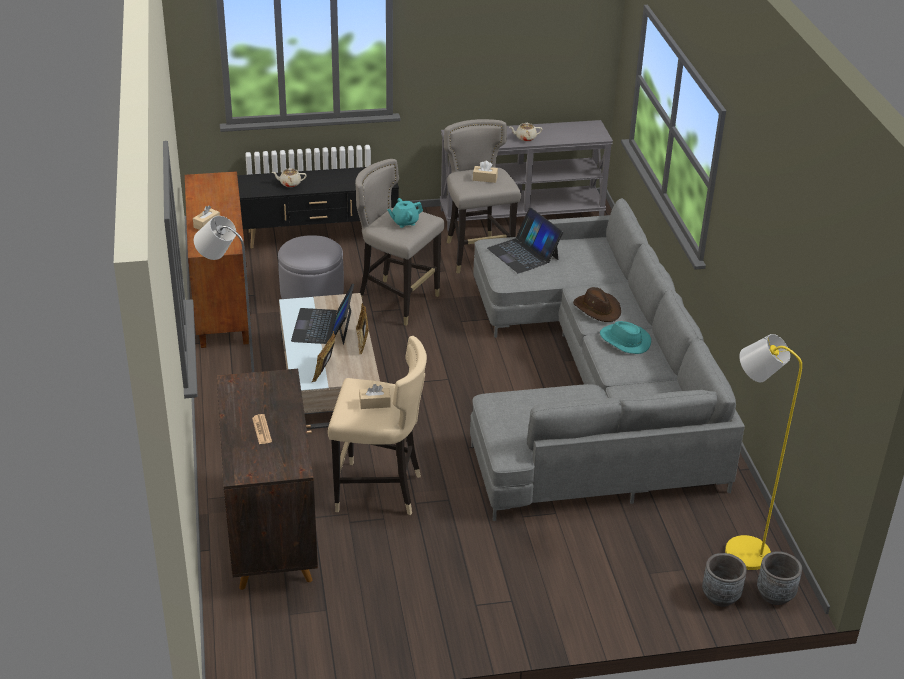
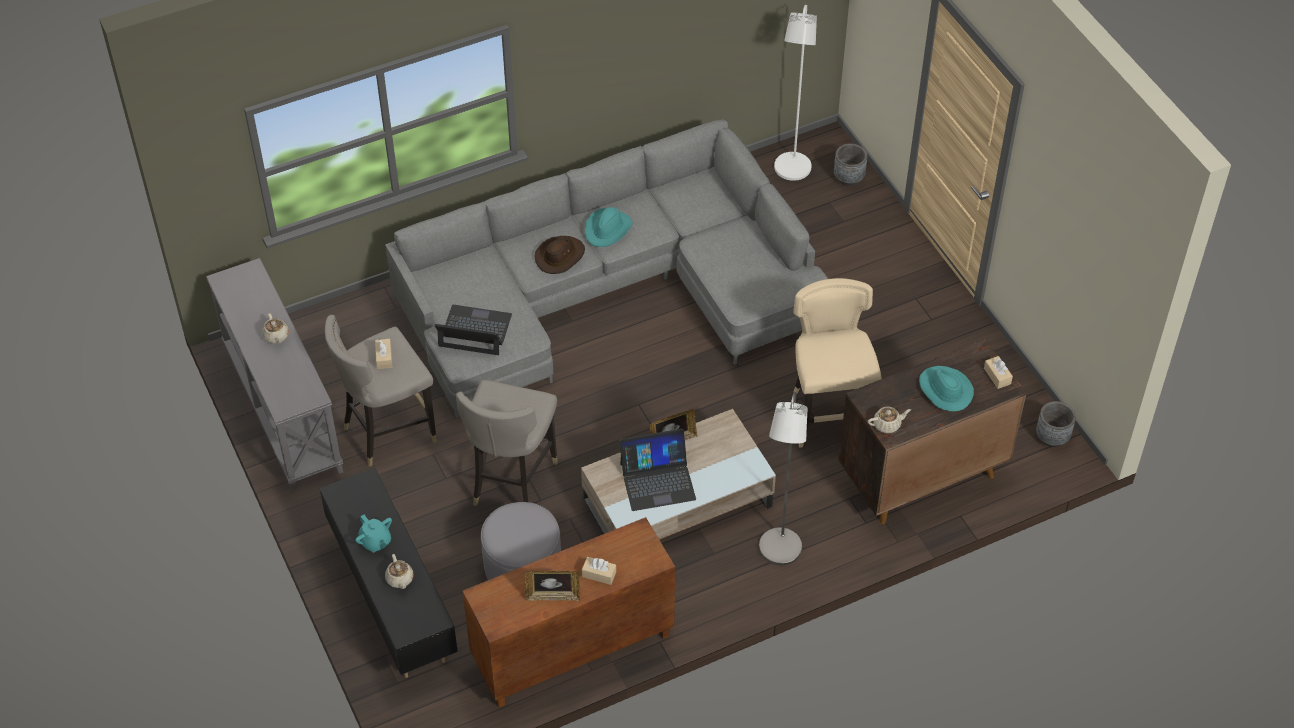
camera: 105 degrees left, 15 degrees up
newspaper [252,414,272,444] -> turquoise hat [919,366,974,412]
picture frame [312,331,335,382] -> picture frame moved to [525,571,580,601]
beige tissue box [359,384,391,409] -> beige tissue box moved to [984,356,1013,389]
turquoise teapot [387,198,423,228] -> turquoise teapot moved to [355,515,392,552]
laptop [487,207,563,273] -> laptop turned 120 degrees counterclockwise [435,305,512,355]
yellow floor lamp [725,334,802,570] -> white floor lamp [774,5,817,181]
grey planter [757,551,802,605] -> grey planter moved to [1036,401,1076,447]
none -> beige teapot [868,407,911,433]

